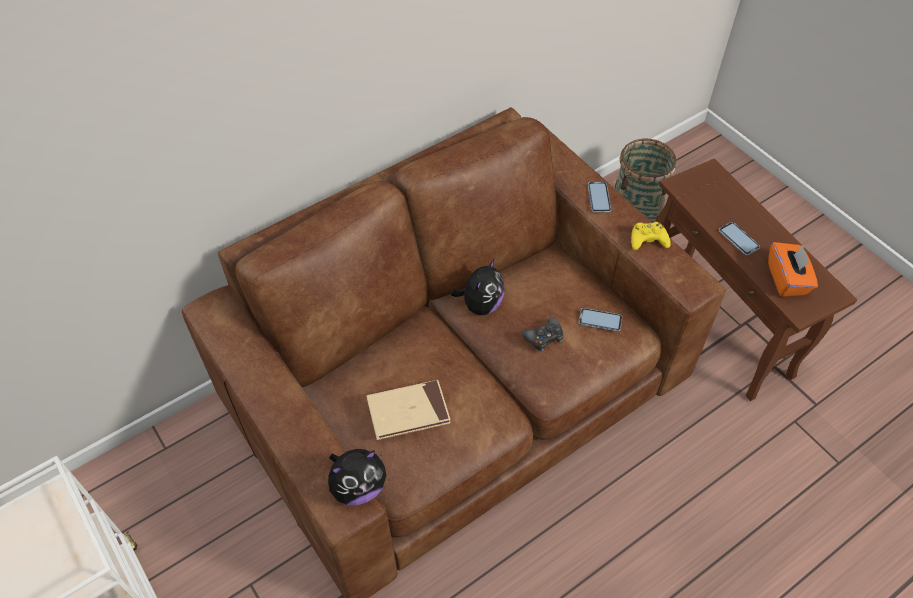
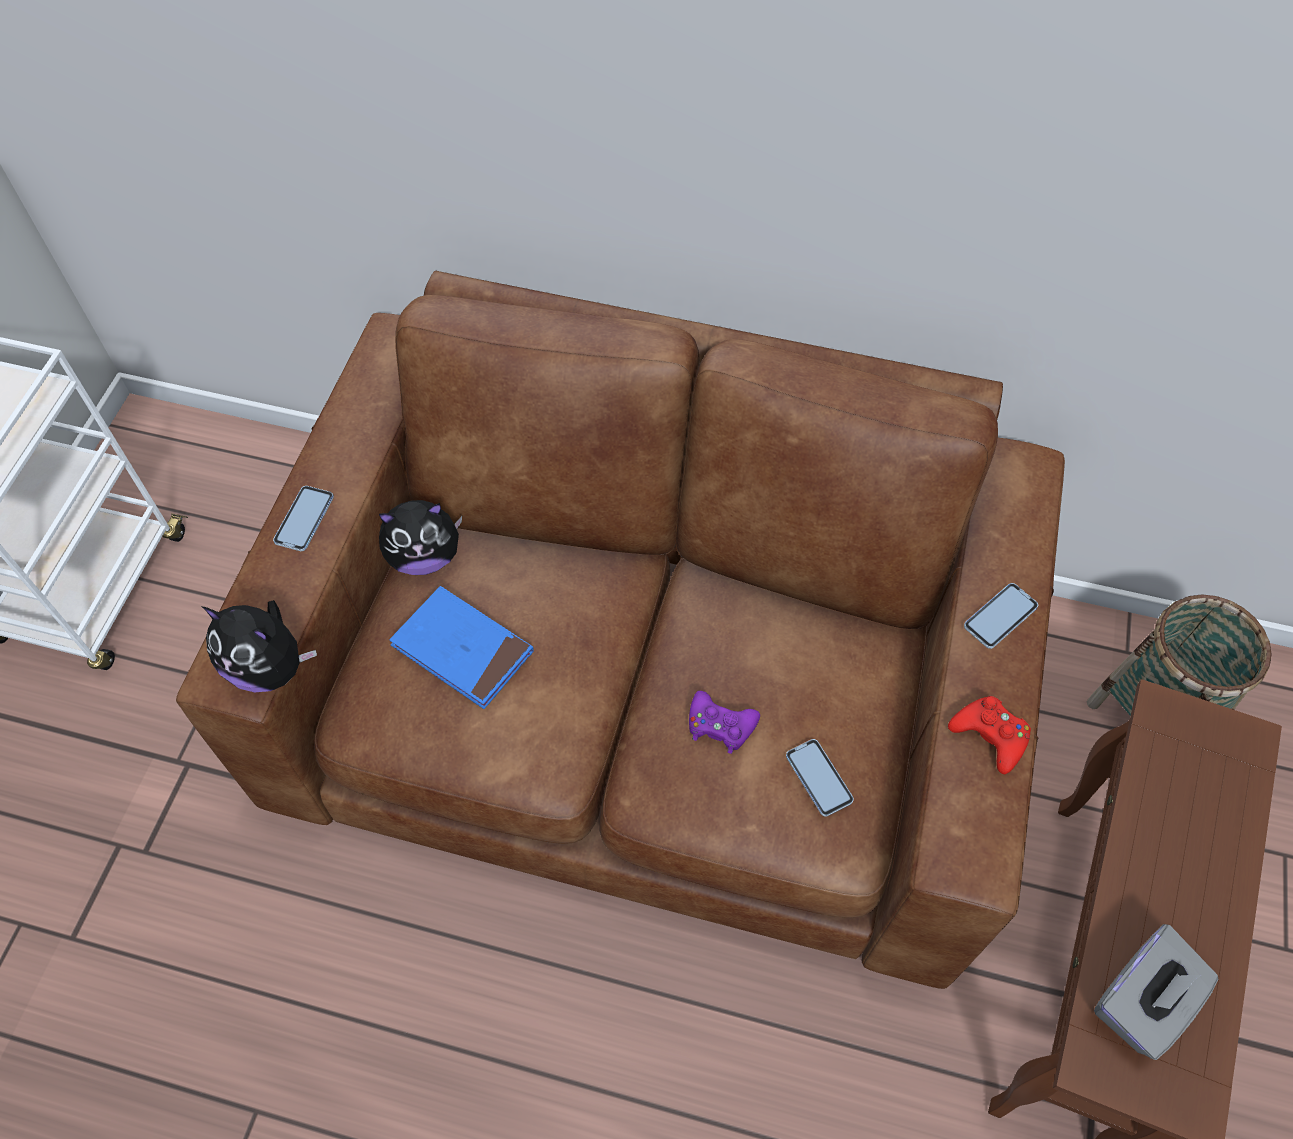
camera: 50 degrees right, 5 degrees up
beige book [367,380,450,440] -> blue book [390,586,534,709]
plush toy [451,258,505,315] -> plush toy moved to [379,500,462,575]
black game controller [522,317,563,352] -> purple game controller [689,691,760,754]
yellow game controller [631,222,671,250] -> red game controller [948,696,1031,774]
phone [719,222,760,255] -> phone moved to [273,486,334,551]
orange tissue box [768,242,818,297] -> grey tissue box [1094,924,1218,1060]

